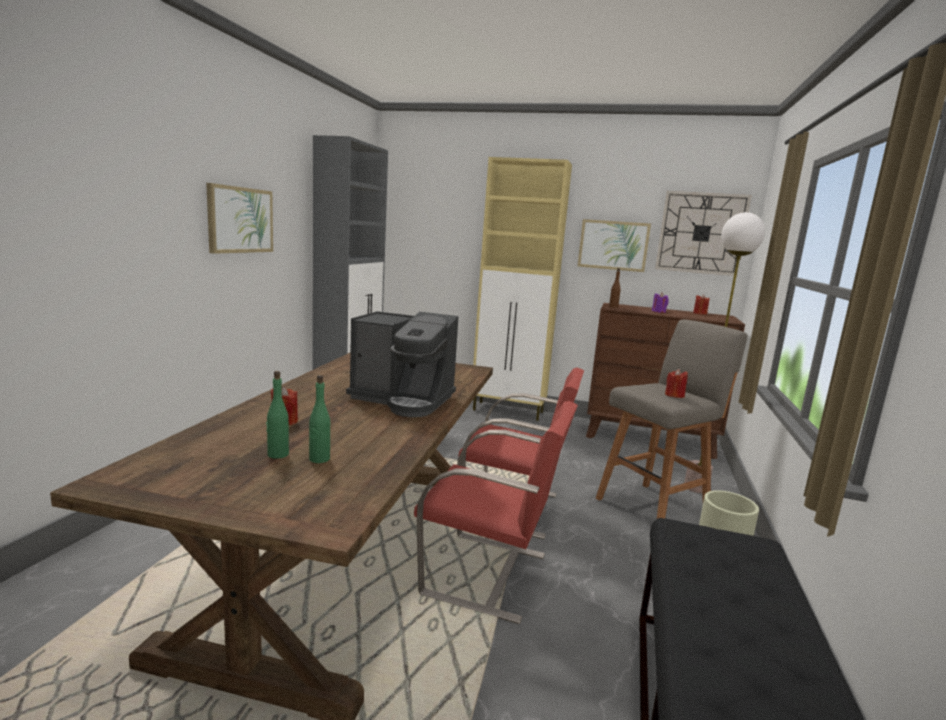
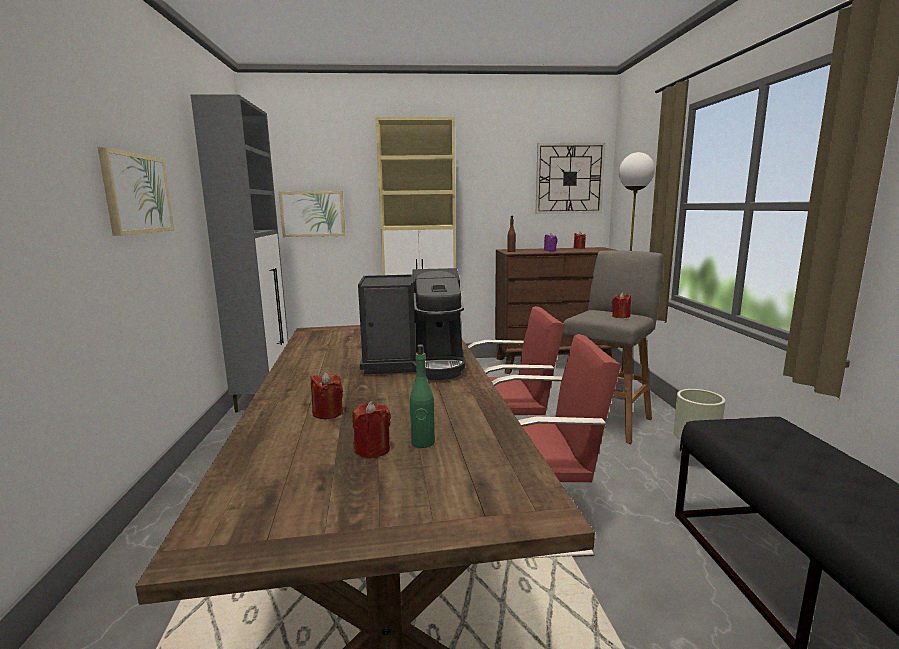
camera: 20 degrees left, 0 degrees up
green bottle [266,371,289,459] -> red candle [352,401,391,459]
picture [578,219,651,272] -> picture moved to [279,191,345,237]

